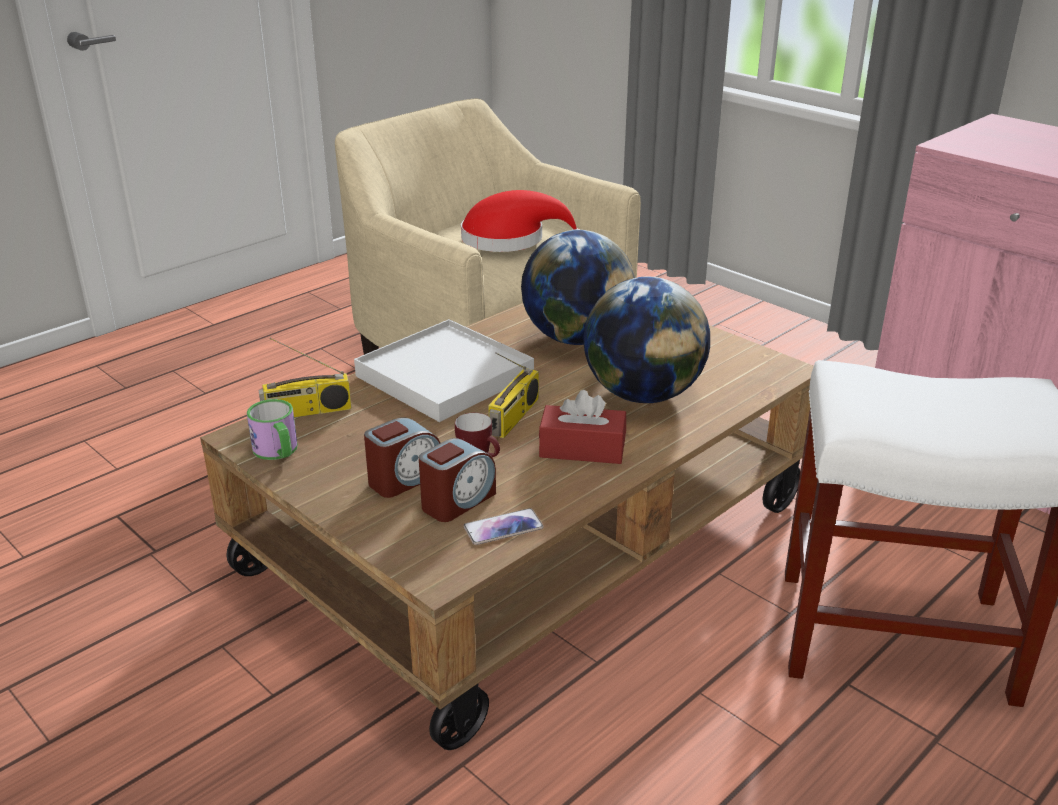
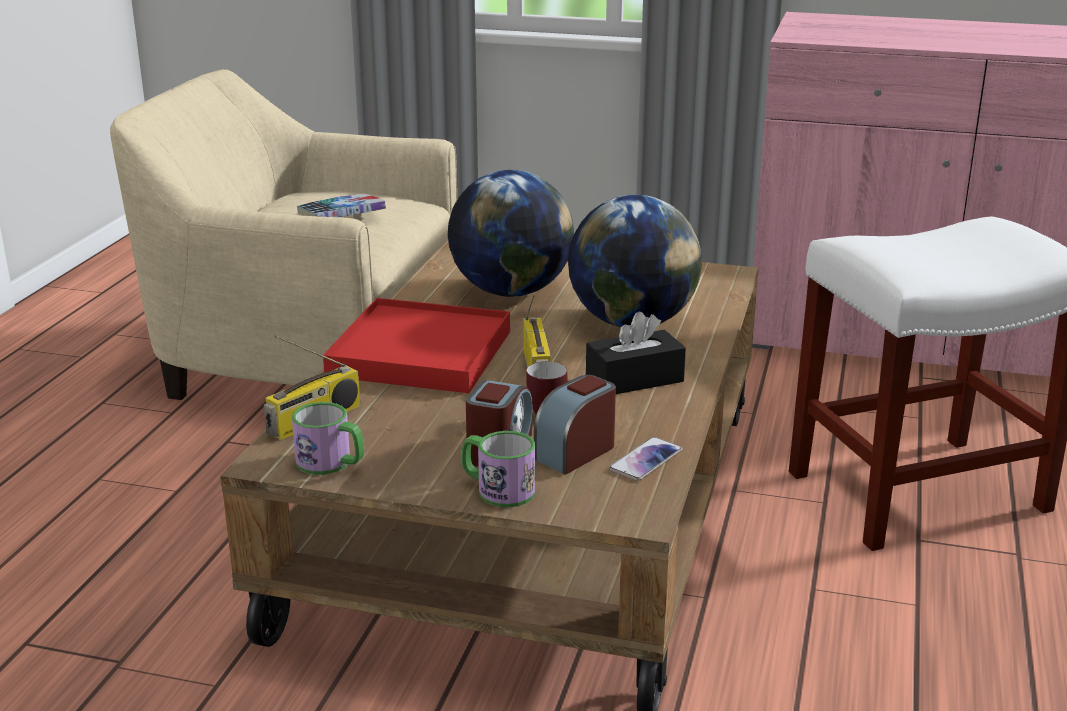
camera: 30 degrees left, 5 degrees down
white tray [354,319,534,422] -> red tray [323,298,510,393]
alarm clock [419,438,496,522] -> alarm clock turned 150 degrees counterclockwise [534,375,616,475]
red hat [461,190,580,252] -> book [297,194,386,217]
red tissue box [539,390,626,464] -> black tissue box [586,312,686,394]
none -> mug [461,431,535,507]

